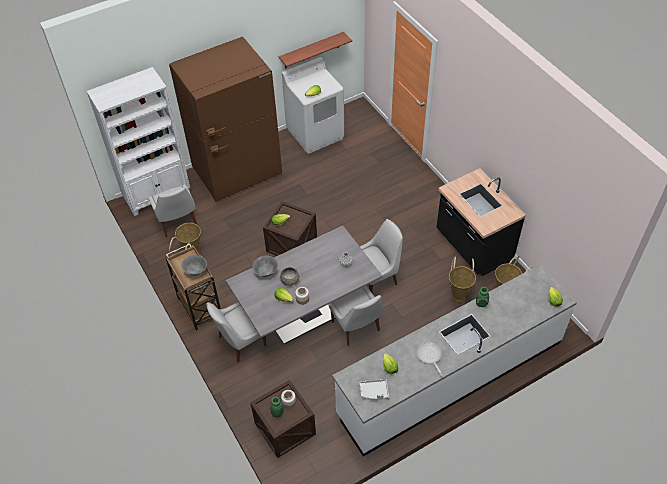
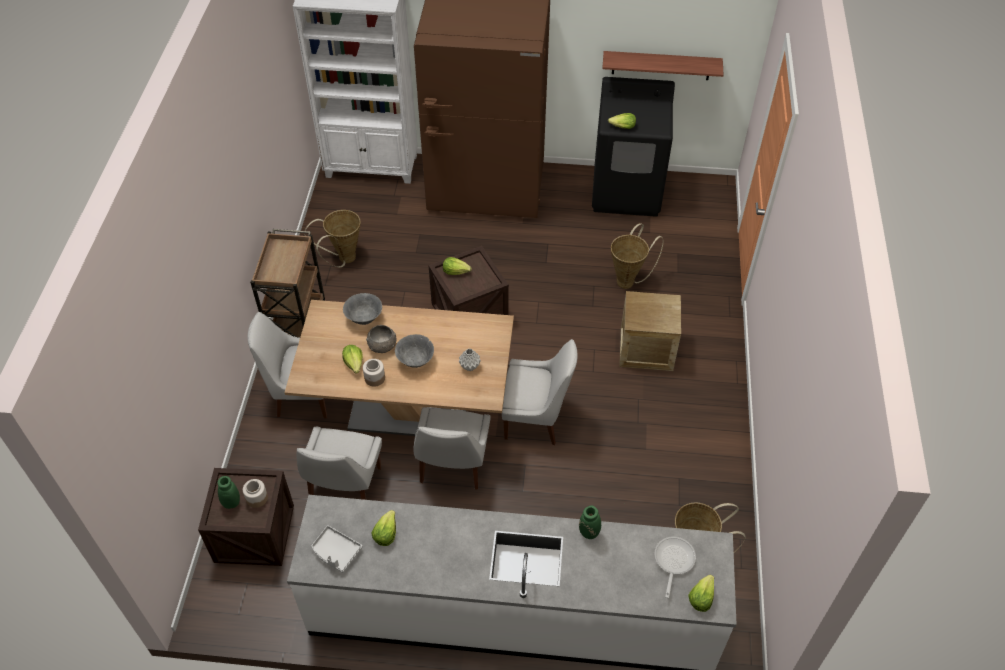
camera: 35 degrees right, 0 degrees up
white chair [148,184,197,237] -> white chair moved to [296,427,382,500]
grey bowl [181,255,207,276] -> grey bowl moved to [395,334,434,368]
grey dining table [226,225,383,344] -> brown dining table [284,300,514,436]
white washing machine [282,57,344,154] -> black washing machine [592,77,675,217]
frying pan [417,342,443,376] -> frying pan moved to [654,537,696,598]
black counter [437,168,526,276] -> none
basket [449,257,476,303] -> basket moved to [611,223,664,289]
none -> crate [619,291,681,371]

